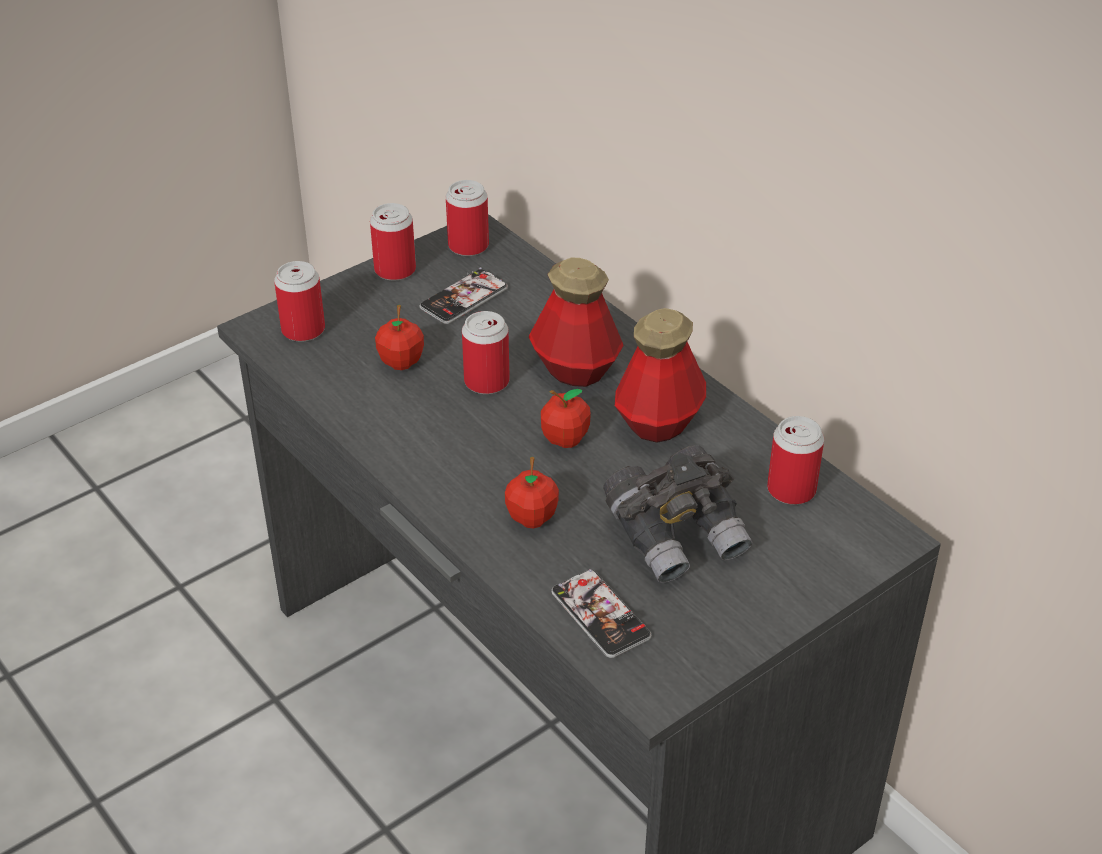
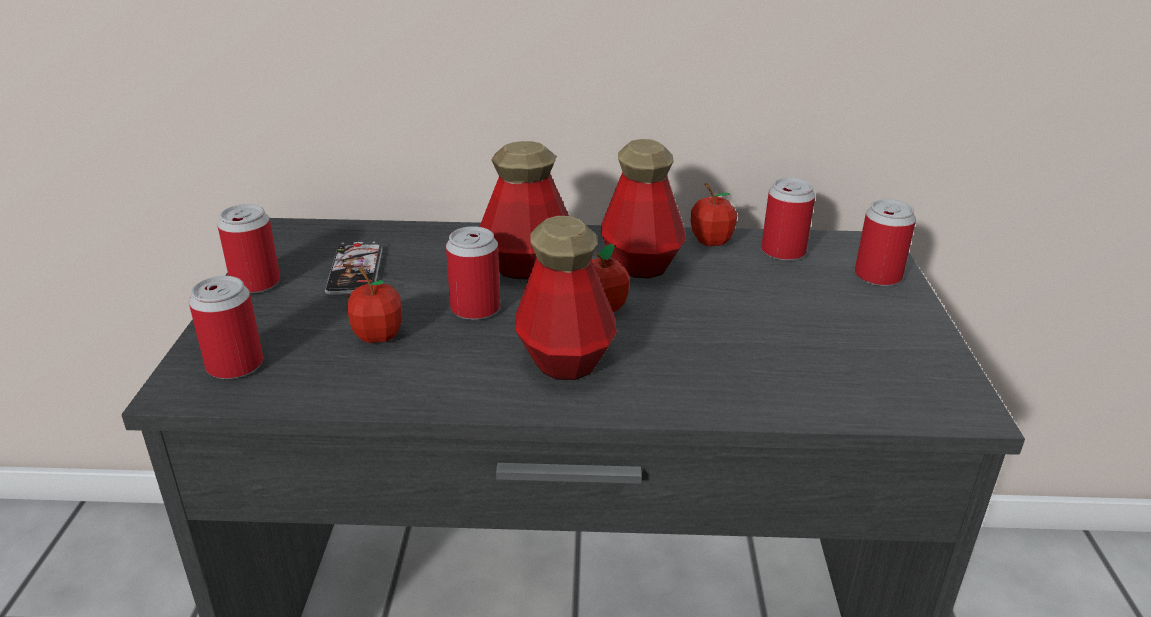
camera: 50 degrees left, 10 degrees down
can [446,180,489,256] -> can moved to [855,199,916,286]
apple [505,457,559,529] -> apple moved to [691,183,737,246]
phone [551,569,651,658] -> none
grey binoculars [603,445,753,583] -> none
none -> bottle [515,216,617,380]

